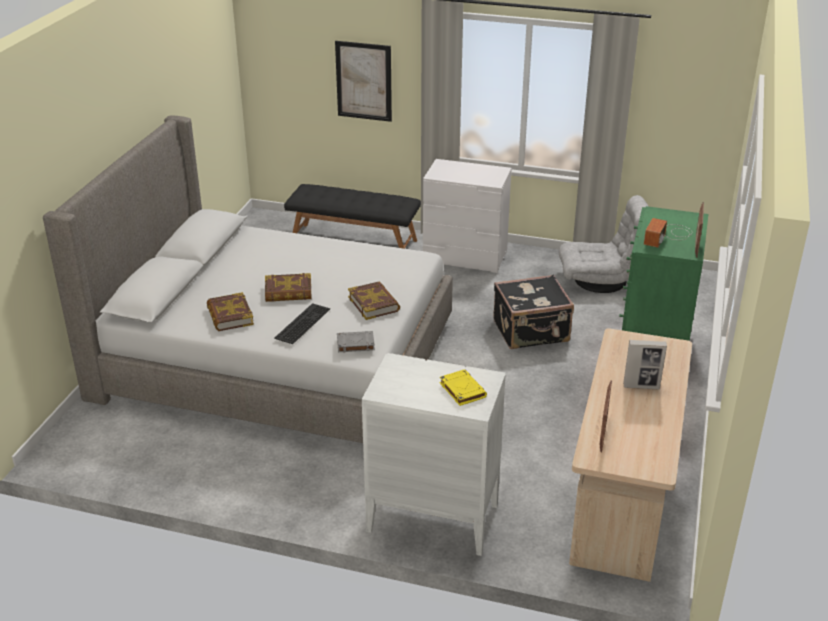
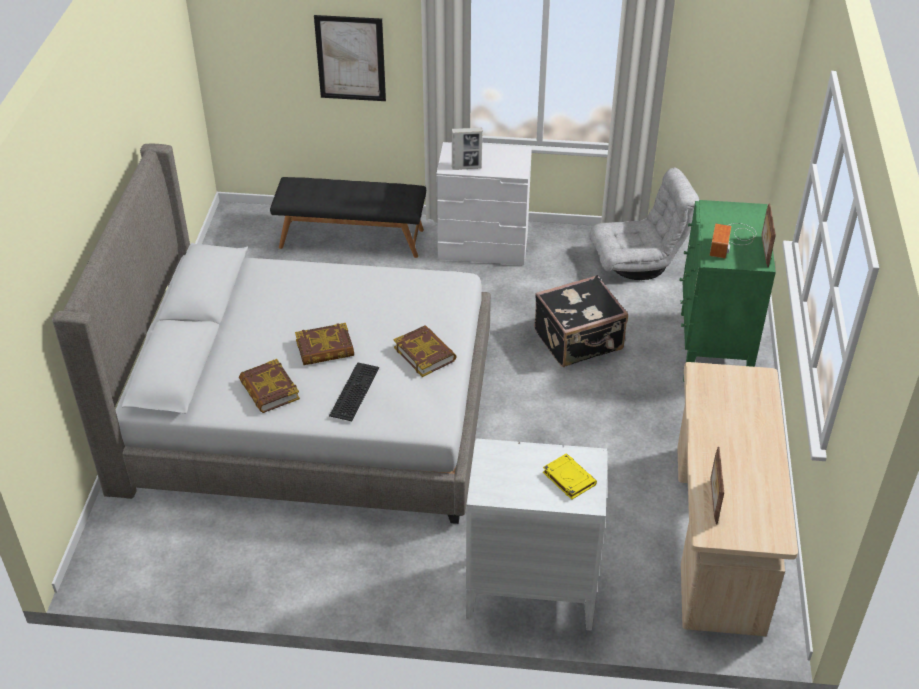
camera: 10 degrees left, 10 degrees up
grey book [337,331,375,352] -> none
picture frame [623,340,667,389] -> picture frame moved to [452,128,483,170]

